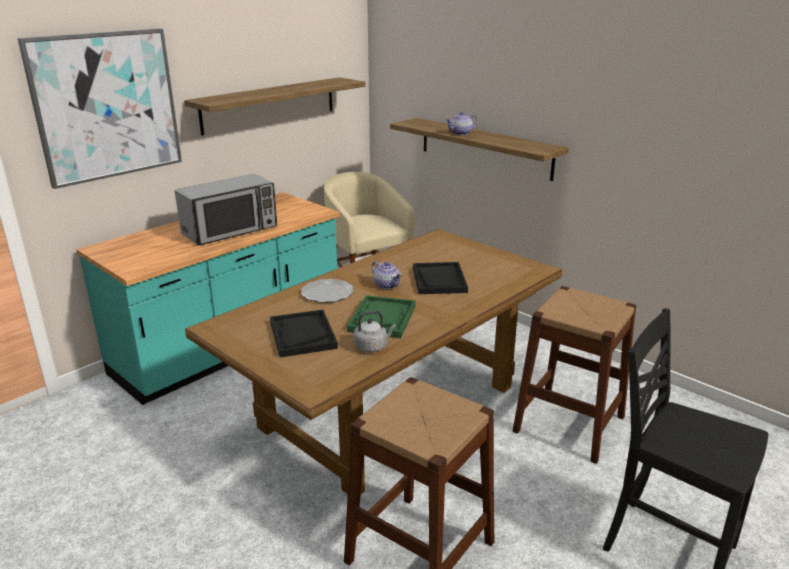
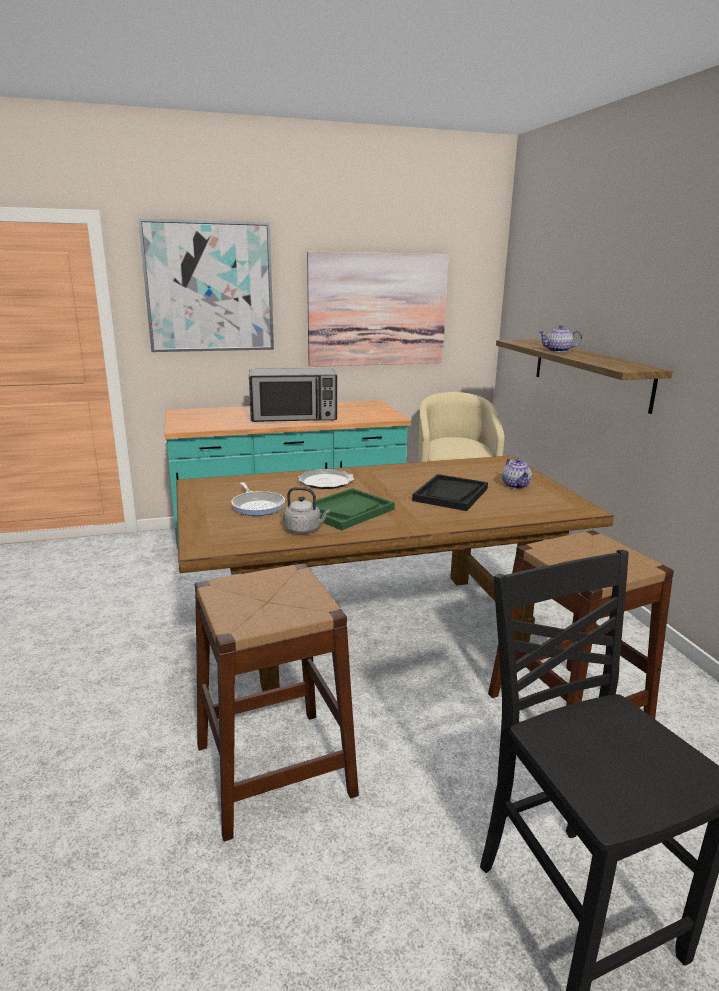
camera: 30 degrees right, 5 degrees down
shelf [184,77,366,136] -> picture [307,251,449,367]
black tray [270,310,338,357] -> frying pan [231,482,285,516]
teapot [372,261,402,289] -> teapot moved to [502,458,532,489]

